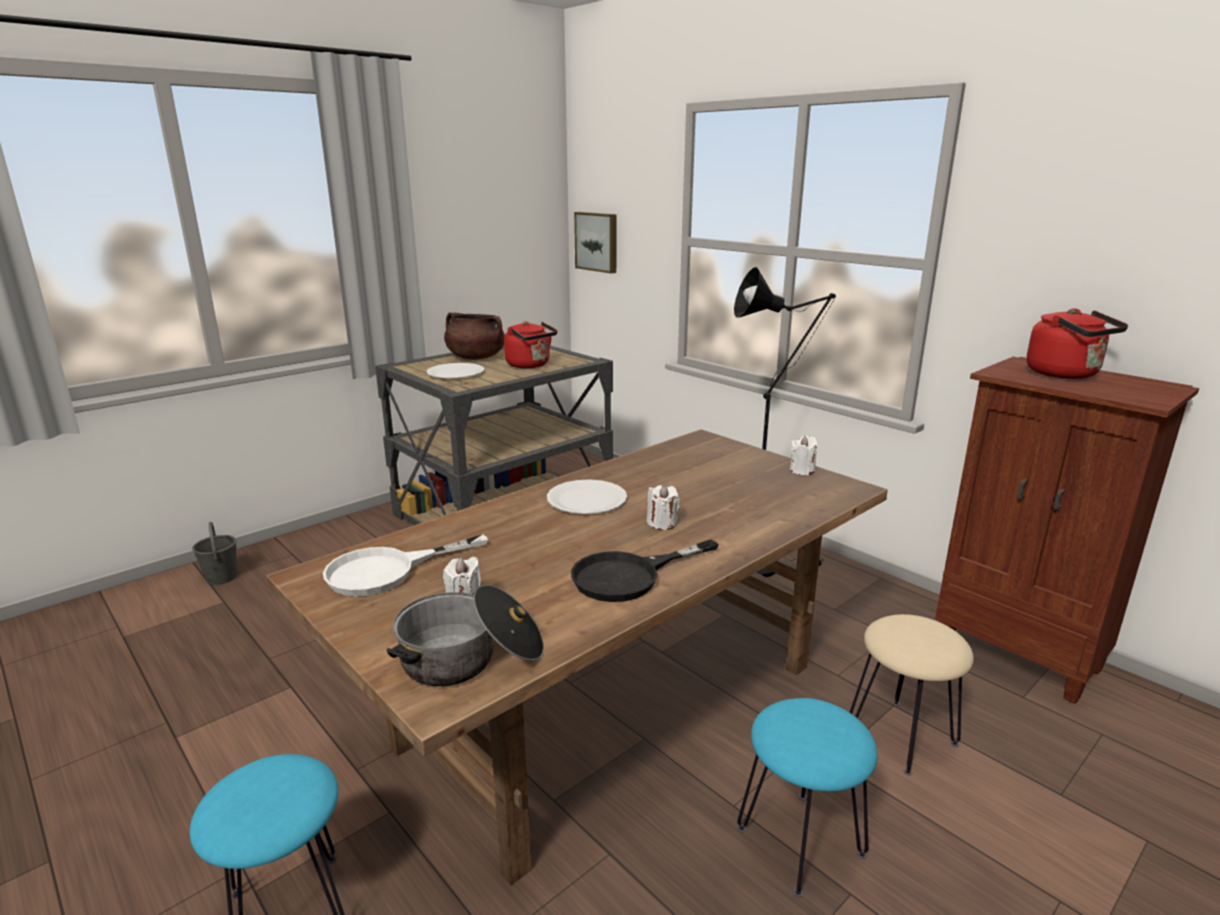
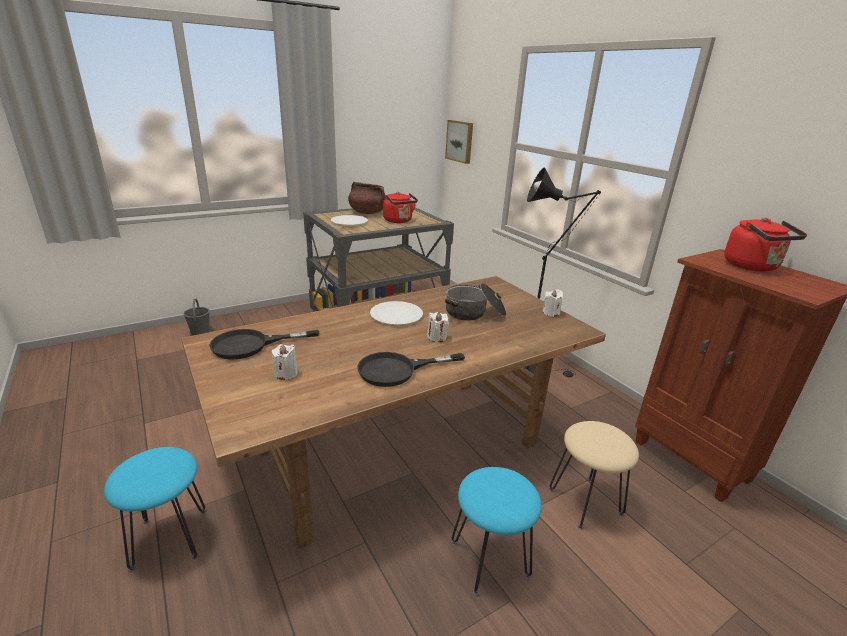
camera: 10 degrees right, 5 degrees up
white frying pan [323,534,488,597] -> black frying pan [209,329,319,360]
cooking pot [387,585,544,686] -> cooking pot moved to [445,283,507,321]

